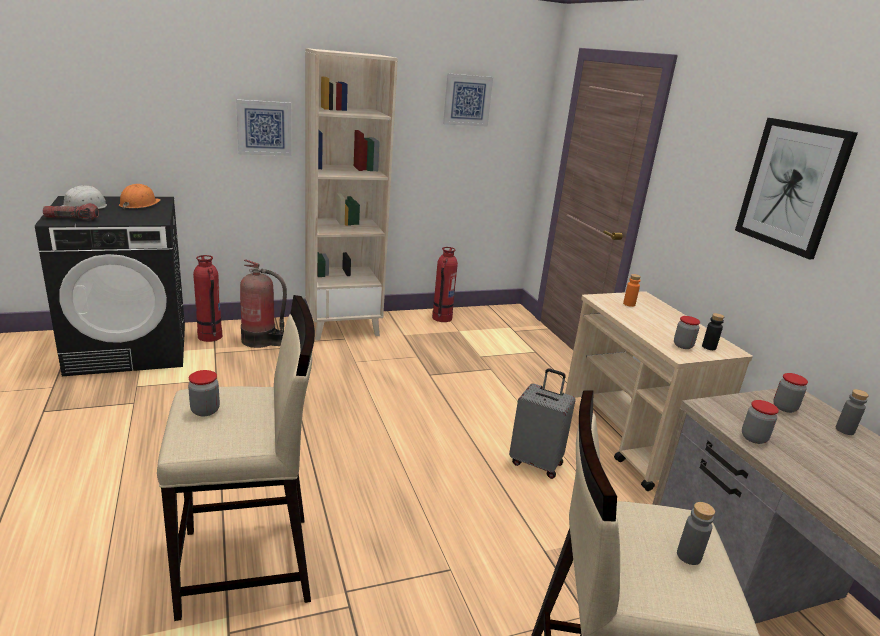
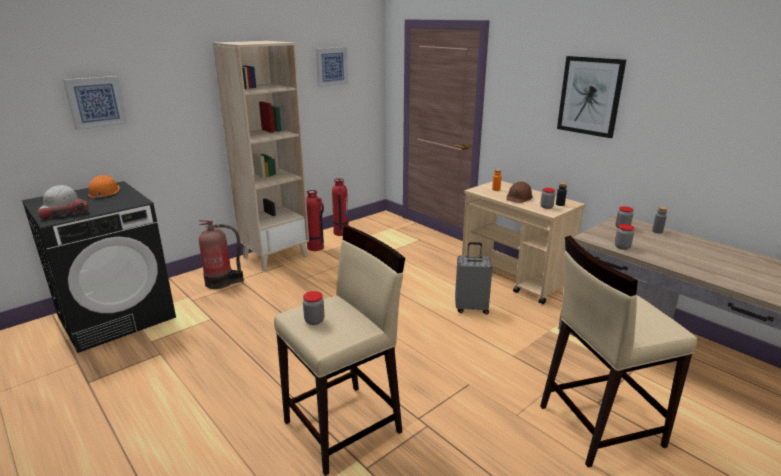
camera: 20 degrees left, 0 degrees up
fire extinguisher [193,255,222,342] -> fire extinguisher moved to [306,190,324,251]
picture [236,99,292,156] -> picture moved to [63,76,128,130]
grey bottle [677,502,715,565] -> none
none -> brown hard hat [506,181,533,203]

